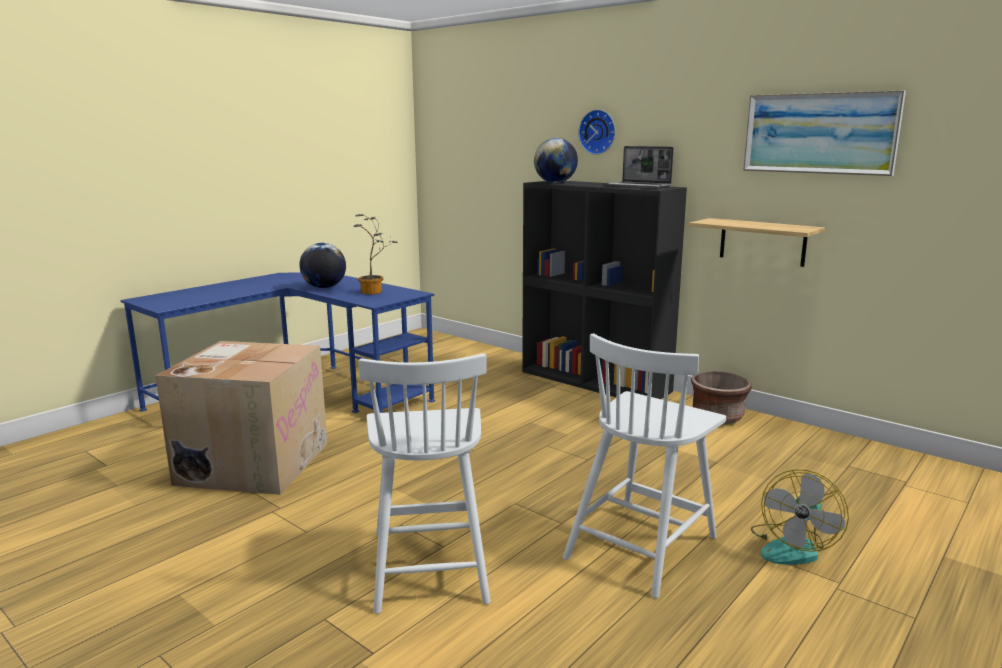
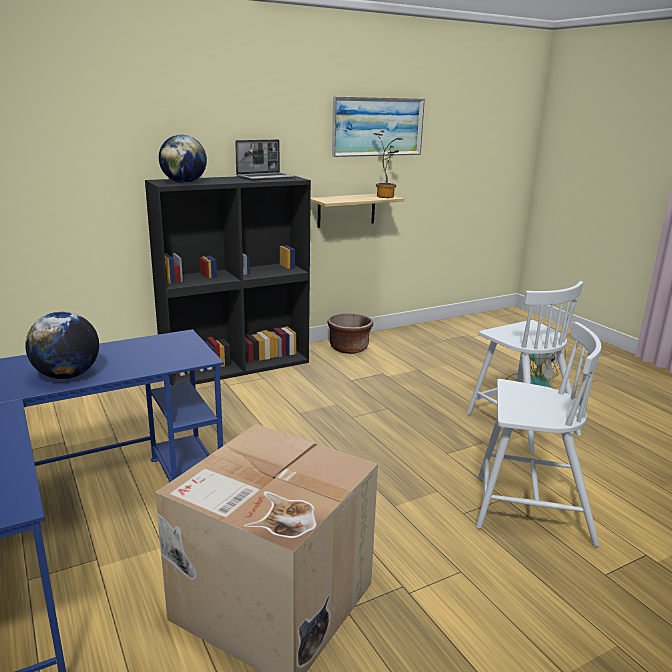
camera: 70 degrees left, 5 degrees up
potted plant [353,214,397,295] -> potted plant moved to [374,131,403,198]
wall clock [578,109,615,155] -> none

